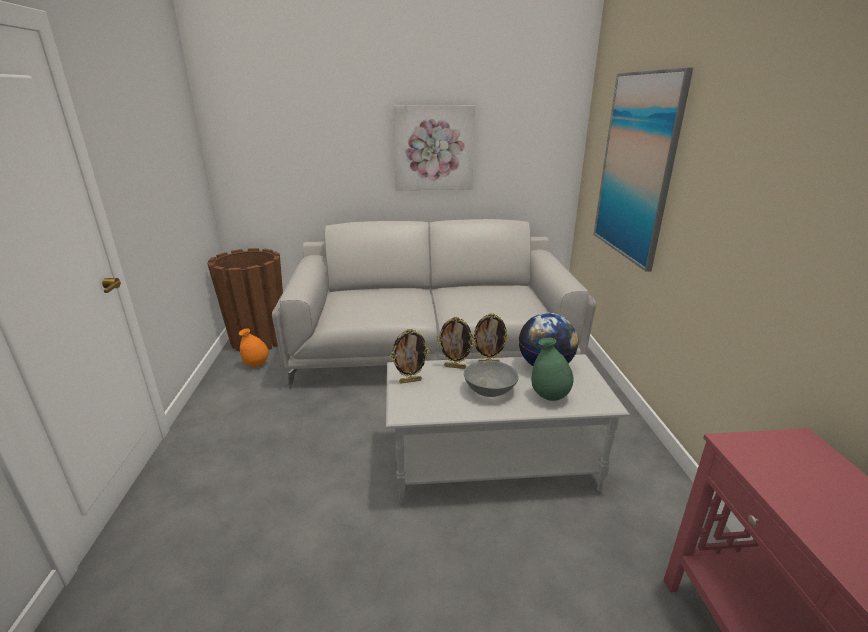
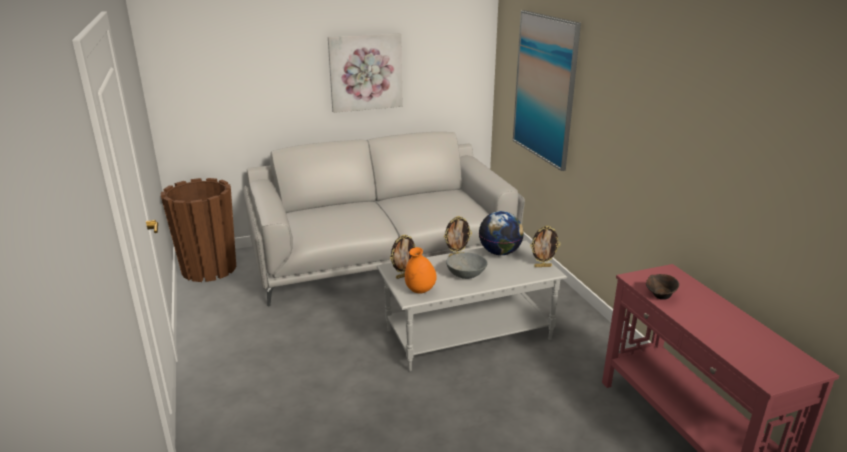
camera: 15 degrees left, 0 degrees up
orange vase [239,328,268,367] -> orange vase moved to [405,247,437,294]
picture frame [437,317,475,369] -> picture frame moved to [530,226,560,267]
green vase [531,338,574,401] -> none
none -> brown bowl [646,274,679,300]

